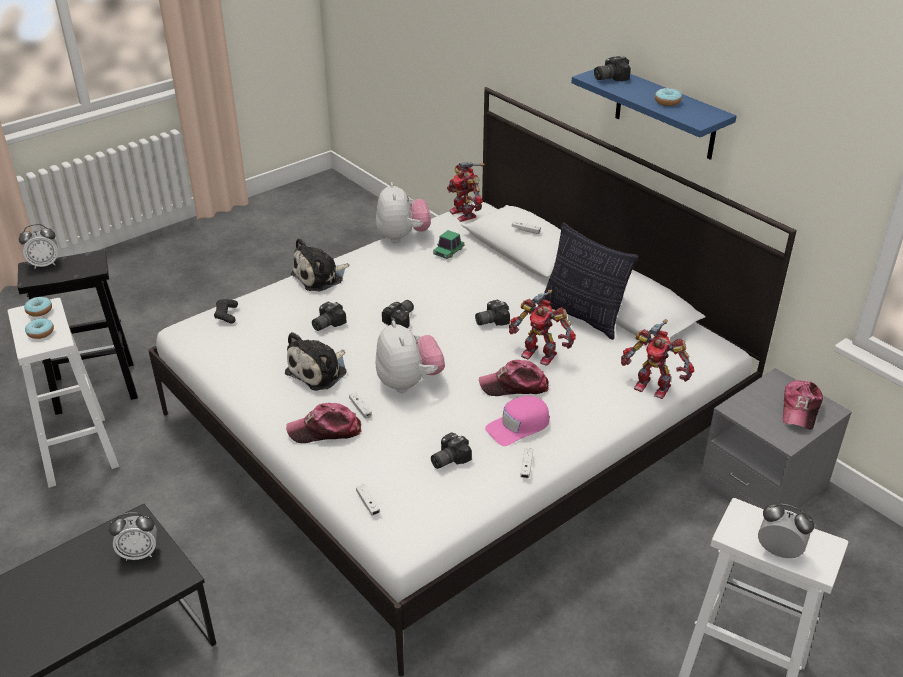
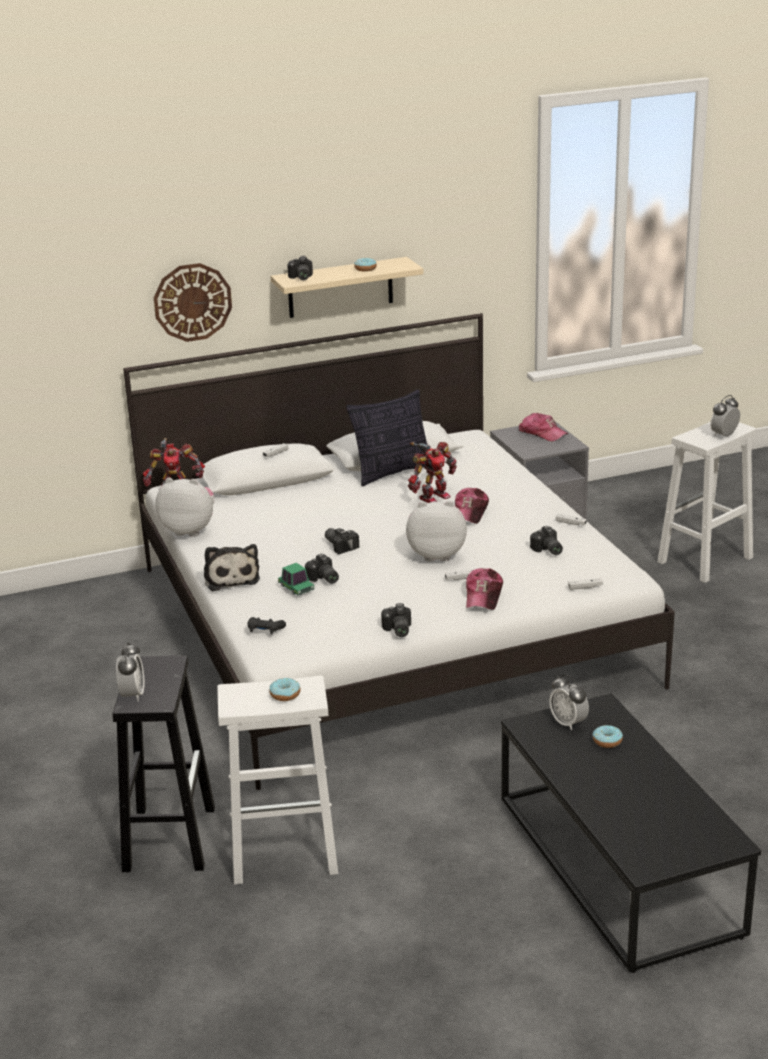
camera: 70 degrees left, 10 degrees down
donut [24,297,52,317] -> donut moved to [593,725,623,748]
alarm clock [109,512,157,561] -> alarm clock turned 135 degrees clockwise [549,674,589,731]
plush toy [285,332,347,391] -> none
toy car [433,230,465,259] -> toy car moved to [278,563,314,595]
camera [475,300,510,326] -> camera moved to [381,603,411,637]
pink cap [485,396,550,446] -> none
blue shelf [571,69,737,160] -> beige shelf [270,257,424,318]
toy robot [621,319,694,399] -> none
none -> wall clock [154,263,232,342]

